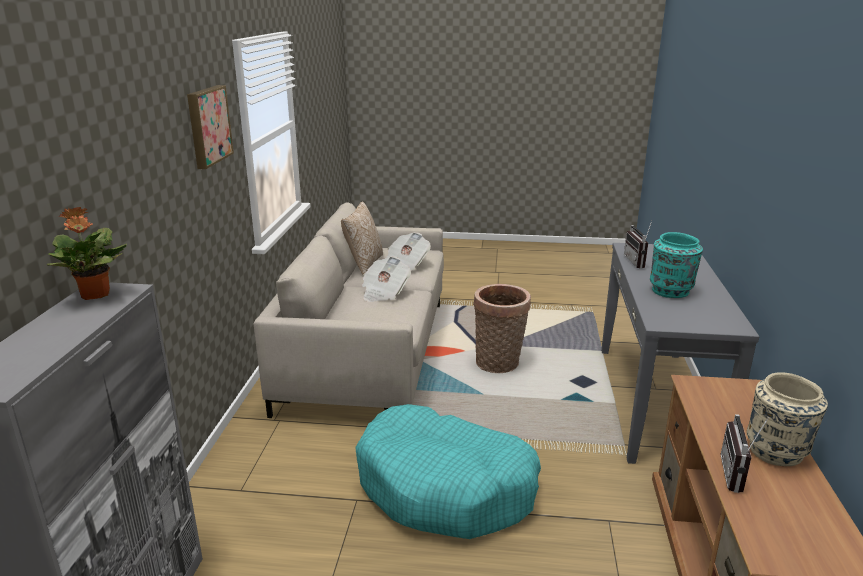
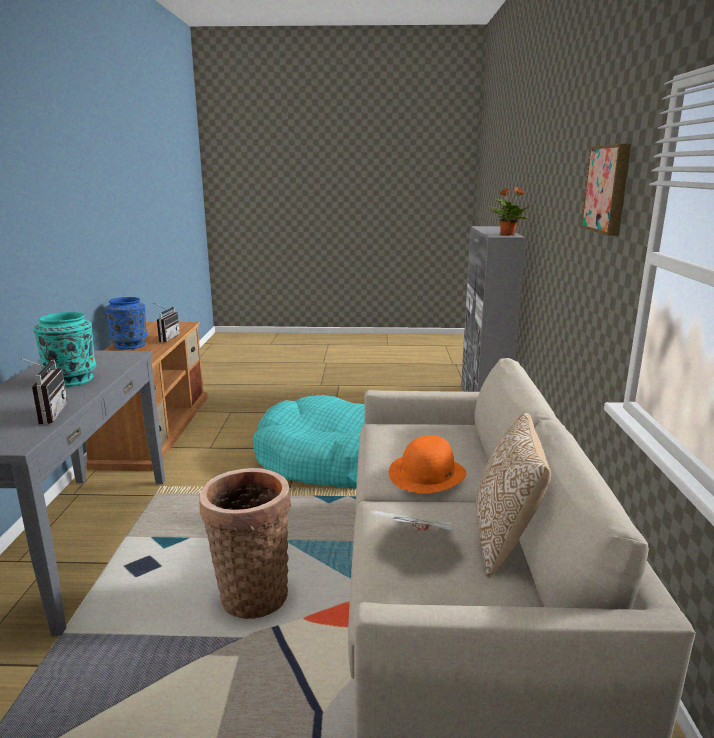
camera: 175 degrees right, 5 degrees down
newspaper [361,256,411,302] -> orange hat [389,435,466,493]
beige vase [747,372,828,466] -> blue vase [105,297,147,349]

